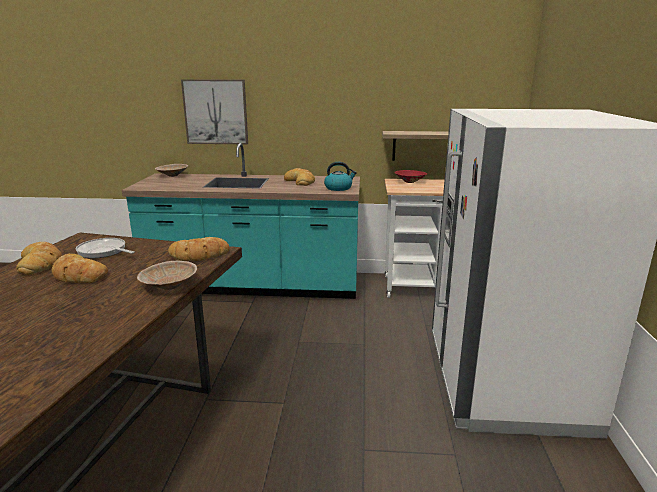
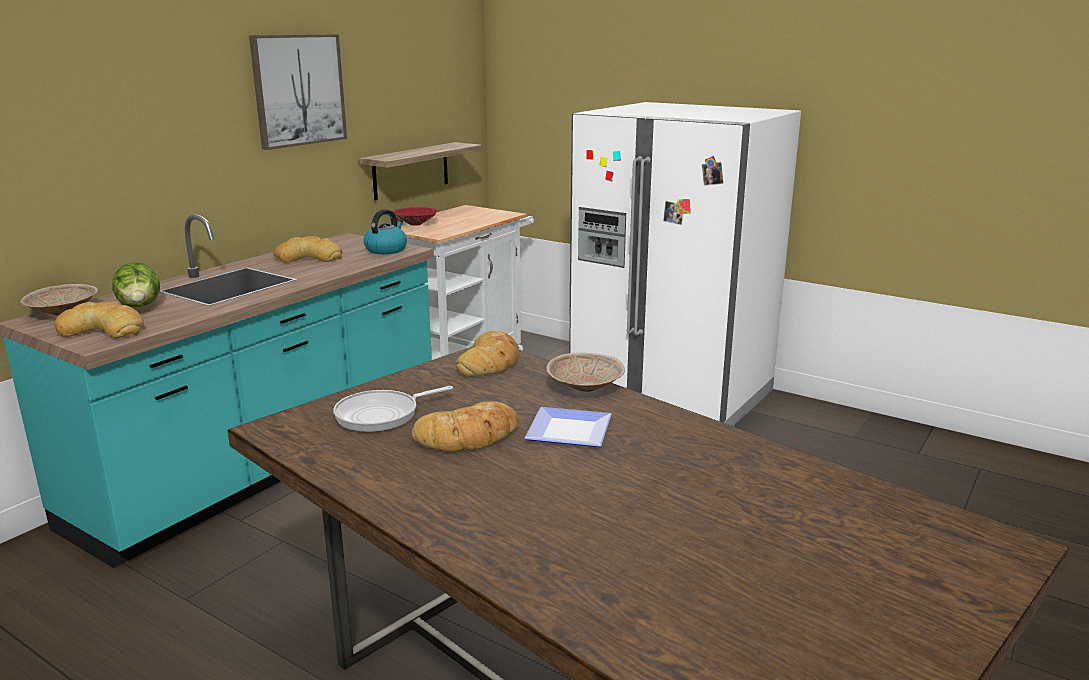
camera: 60 degrees left, 0 degrees up
bread [16,242,62,275] -> bread moved to [54,301,144,338]
picture [181,79,248,144] -> picture moved to [249,34,347,150]
none -> lettuce [112,262,160,307]
none -> plate [524,407,612,447]

